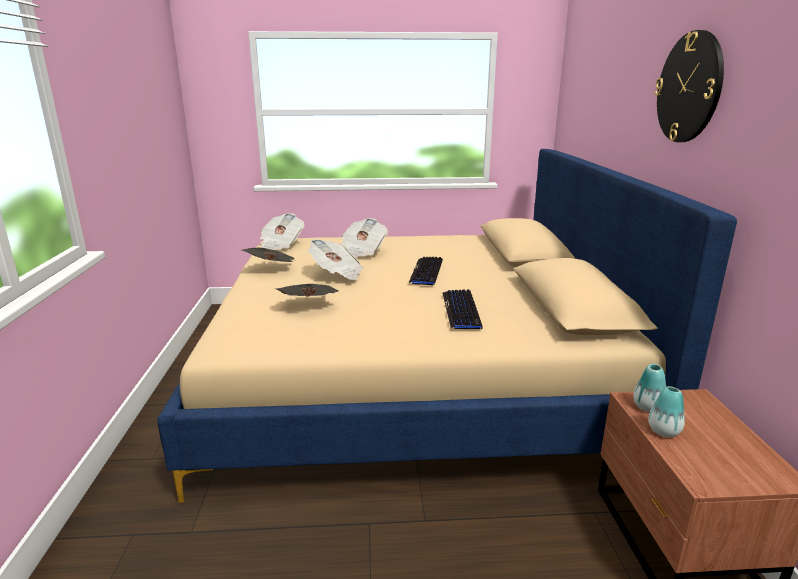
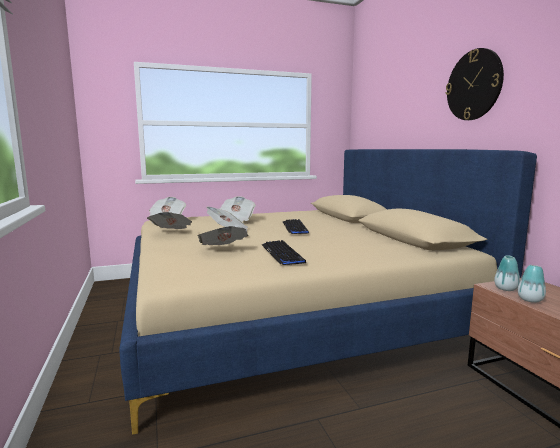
camera: 15 degrees left, 10 degrees down
keyboard [443,290,483,330] -> keyboard moved to [262,240,306,265]

